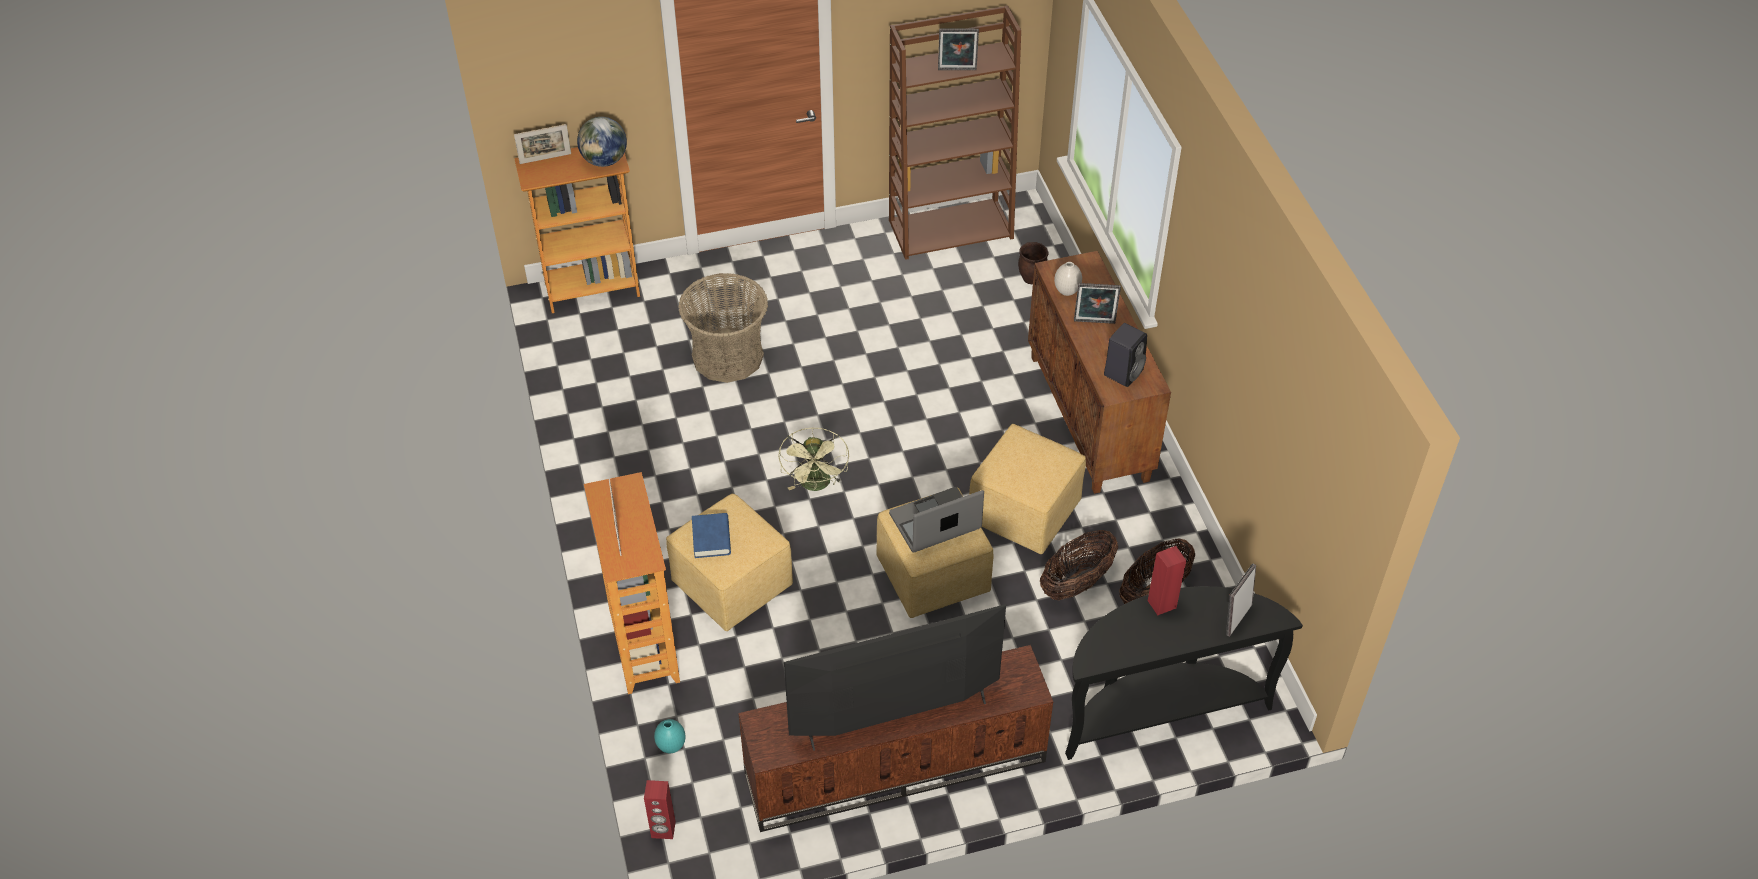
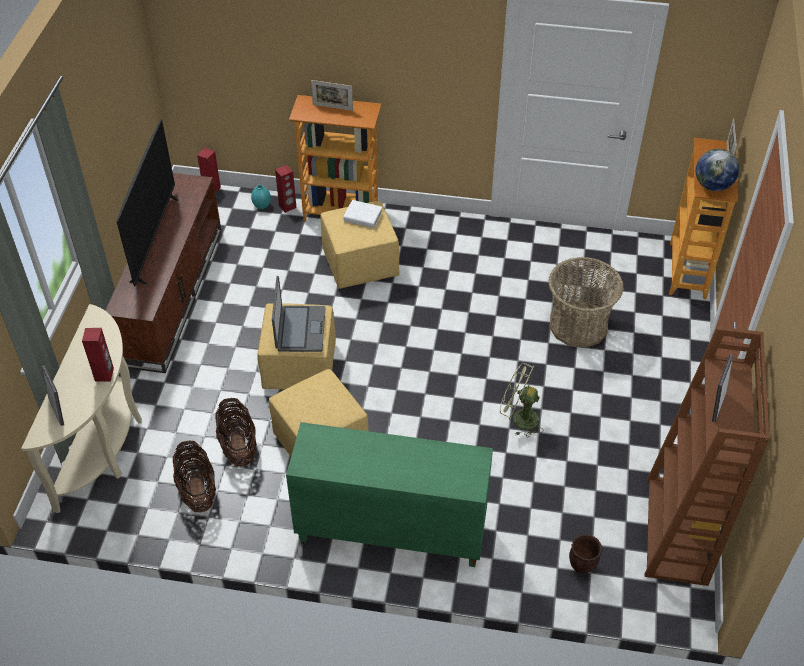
camera: 115 degrees right, 0 degrees up
blue book [692,513,731,558] -> white book [343,200,382,228]
green fan [778,428,849,491] -> green fan moved to [500,363,544,437]
brown cabinet [1028,251,1171,494] -> green cabinet [286,422,493,567]
white vase [1054,262,1082,296] -> none
black console table [1065,586,1303,760] -> beige console table [21,304,142,513]
picture frame [1074,283,1121,324] -> none
black speaker [1104,323,1147,387] -> none
none -> red speaker [275,165,297,213]

